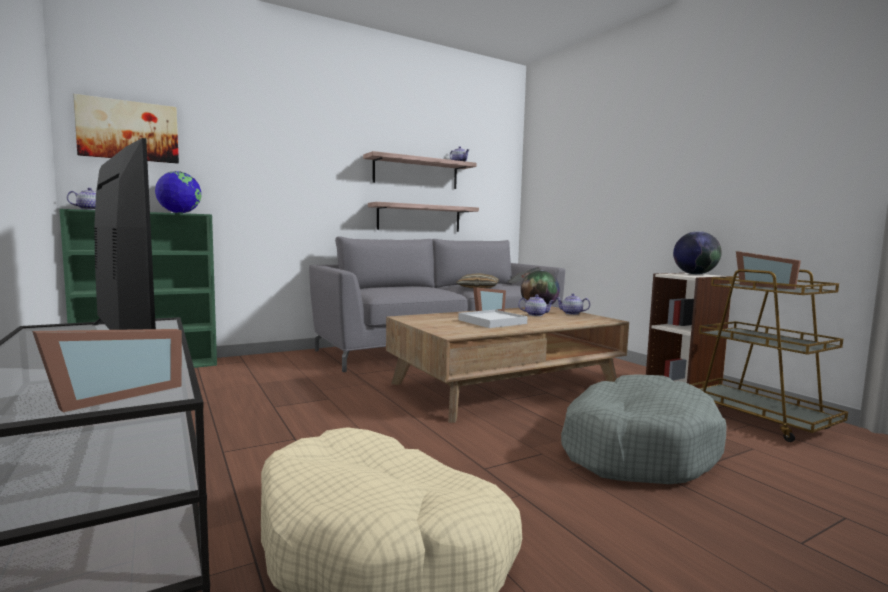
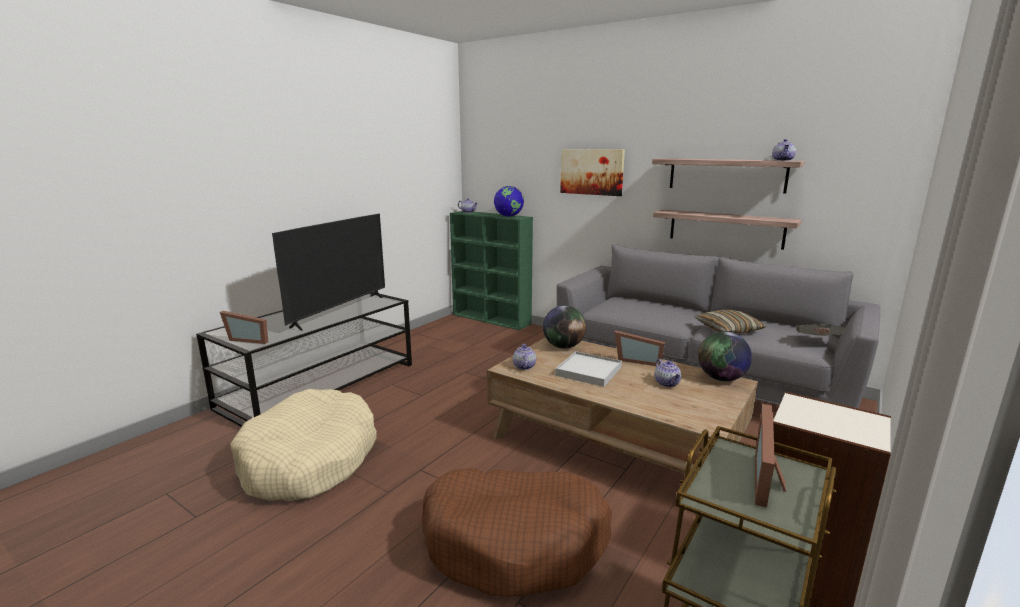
camera: 65 degrees right, 10 degrees up
picture [73,94,179,164] -> picture moved to [560,149,625,196]
teapot [556,294,590,315] -> teapot moved to [513,344,536,370]
grey dog bed [561,374,726,484] -> brown dog bed [422,468,612,597]
globe [673,231,722,274] -> globe moved to [543,306,586,348]

